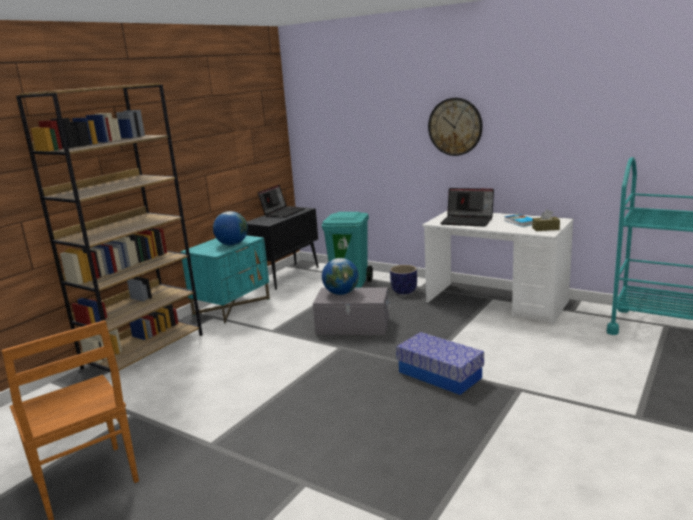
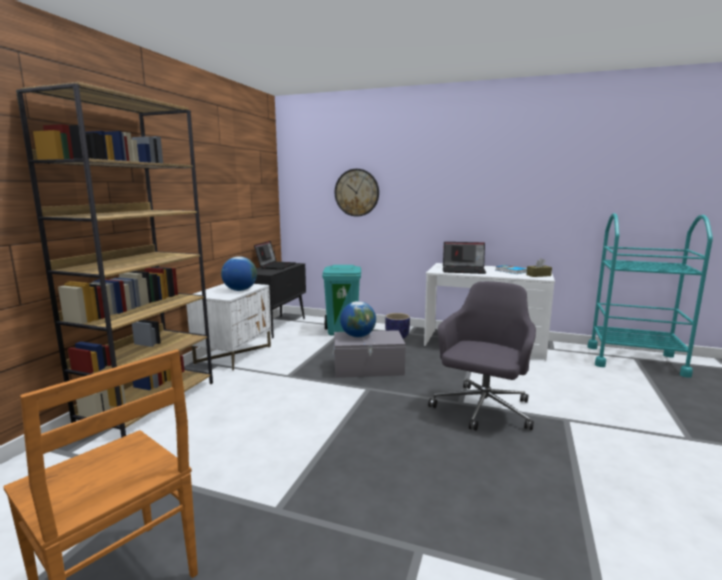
camera: 15 degrees left, 5 degrees down
turquoise nightstand [180,235,270,324] -> white nightstand [186,284,271,371]
storage box [396,332,484,395] -> grey office chair [428,281,536,431]
wall clock [428,98,483,156] -> wall clock moved to [335,169,379,217]

